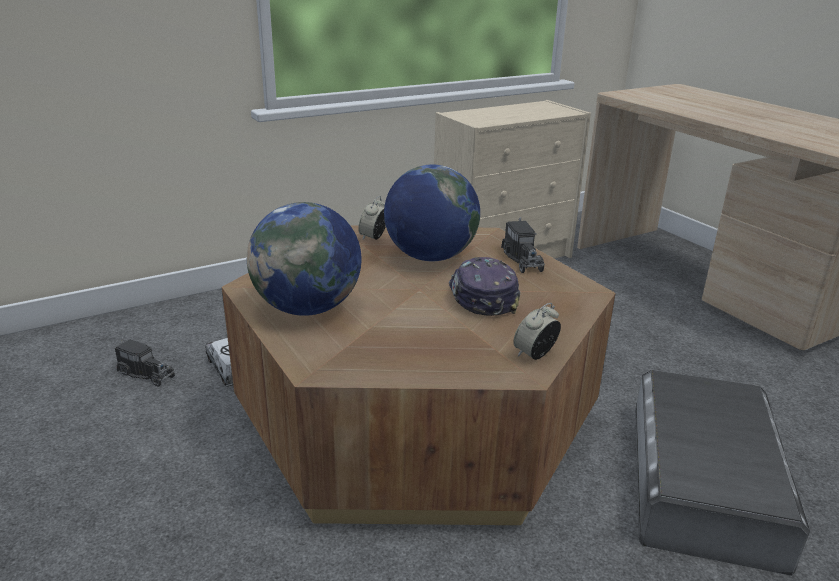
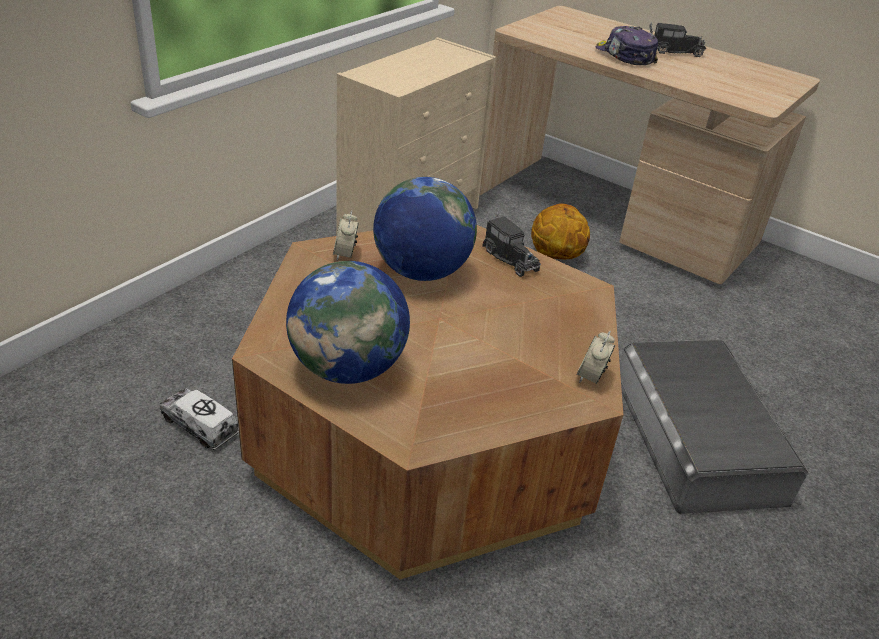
camera: 25 degrees left, 10 degrees up
toy truck [115,338,175,387] -> toy truck moved to [650,22,706,57]
cap [449,257,520,316] -> cap moved to [596,26,659,65]
none -> basketball [531,204,590,259]

